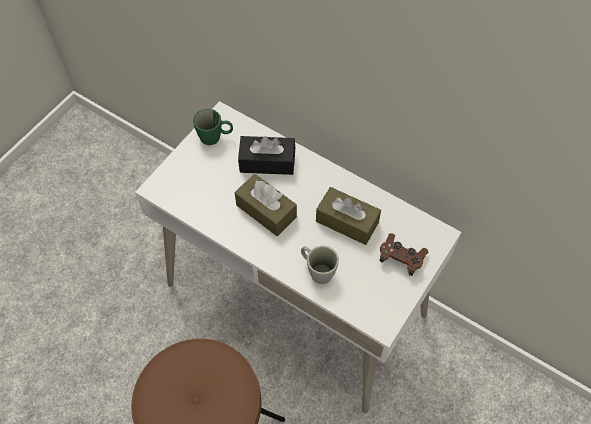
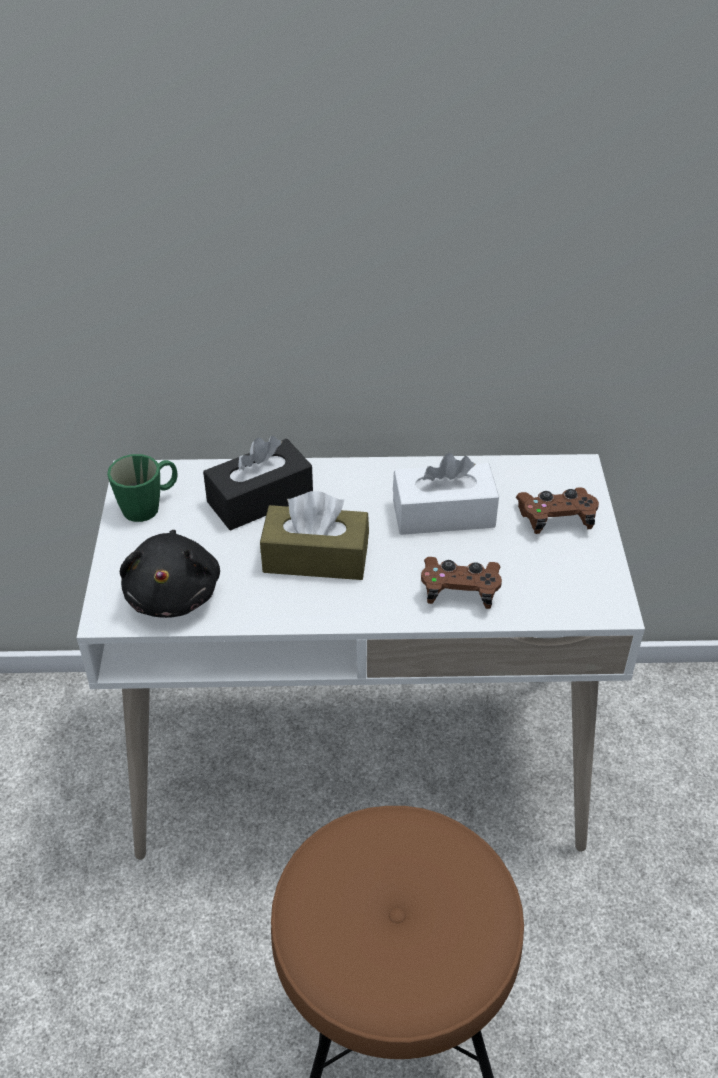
camera: 35 degrees left, 15 degrees down
grey mug [301,246,339,284] -> brown game controller [421,557,502,609]
brown tissue box [316,187,381,245] -> white tissue box [393,453,499,535]
none -> black plush toy [120,530,220,618]

